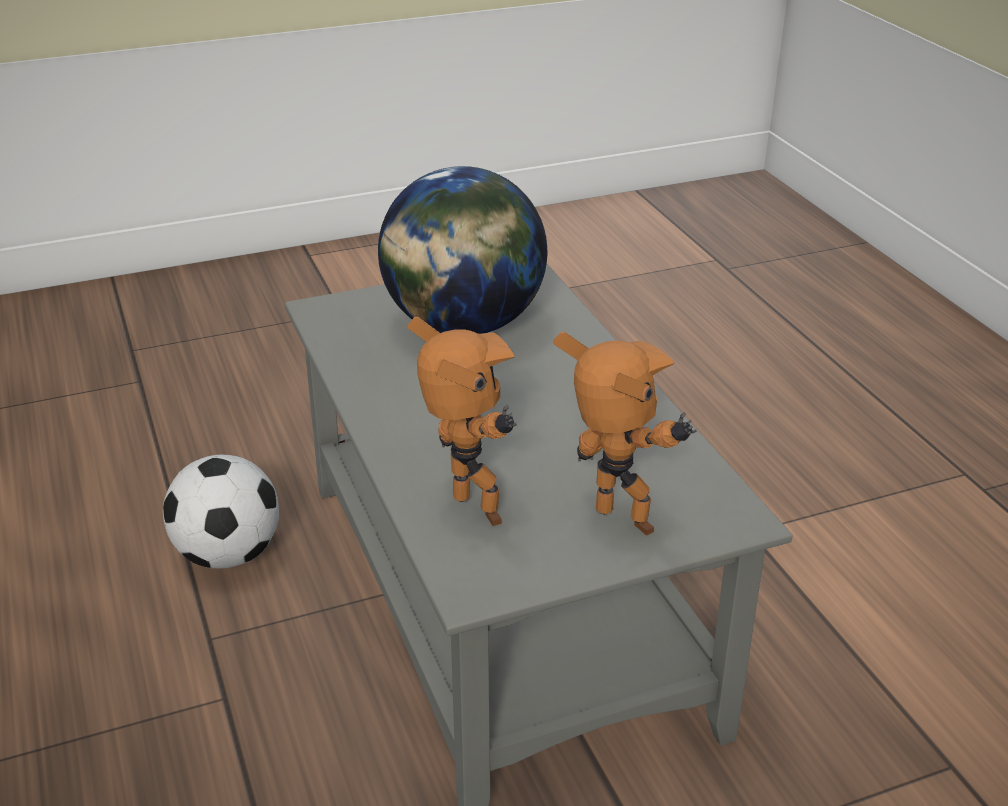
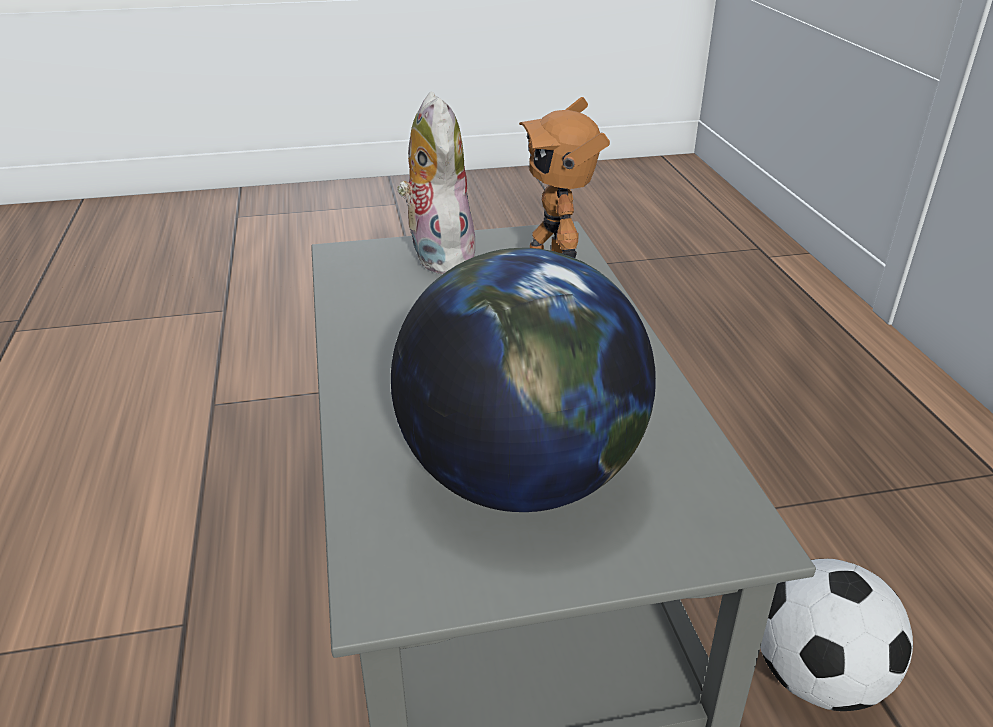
camera: 170 degrees left, 0 degrees up
toy robot [554,332,697,536] -> plush toy [397,92,475,274]

